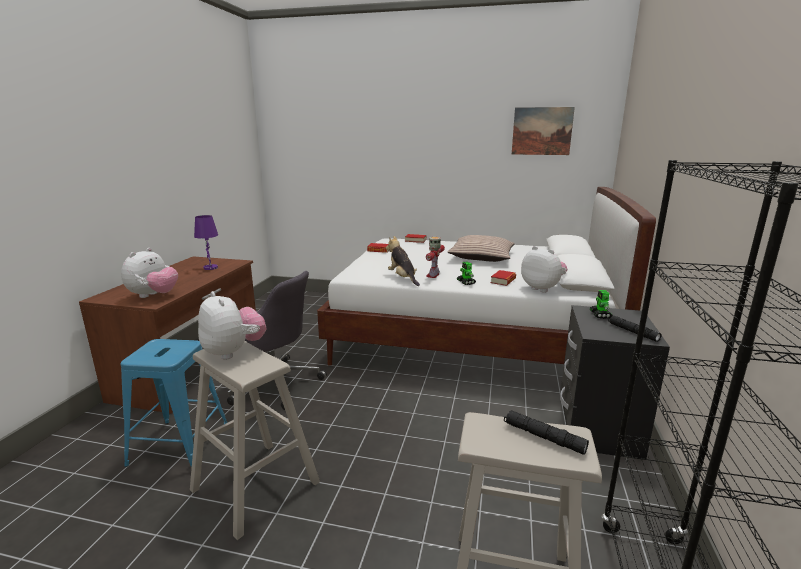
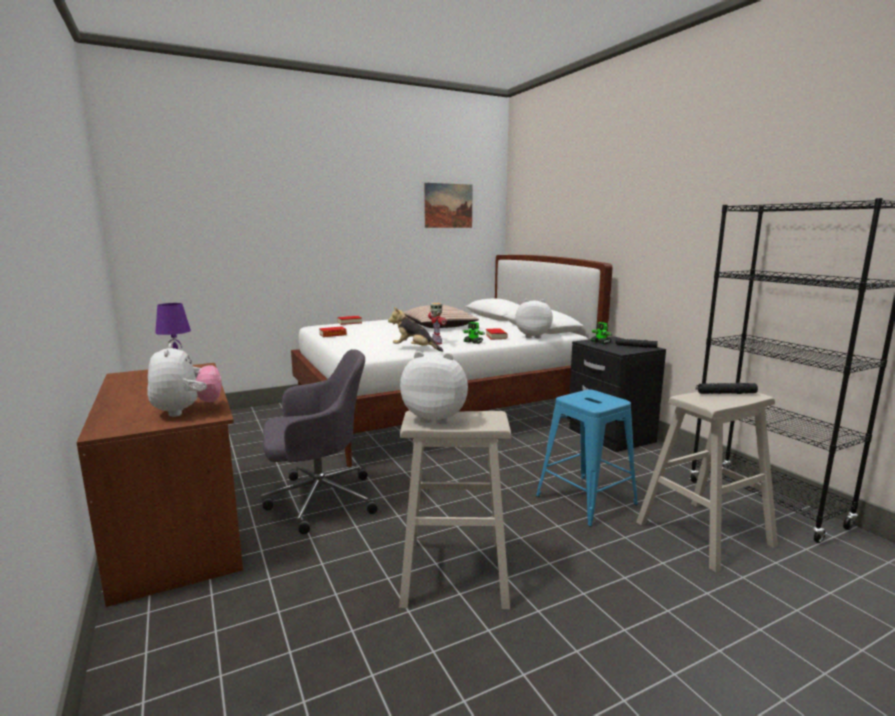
camera: 40 degrees left, 5 degrees down
blue stool [120,339,227,467] -> blue stool moved to [536,390,638,527]

